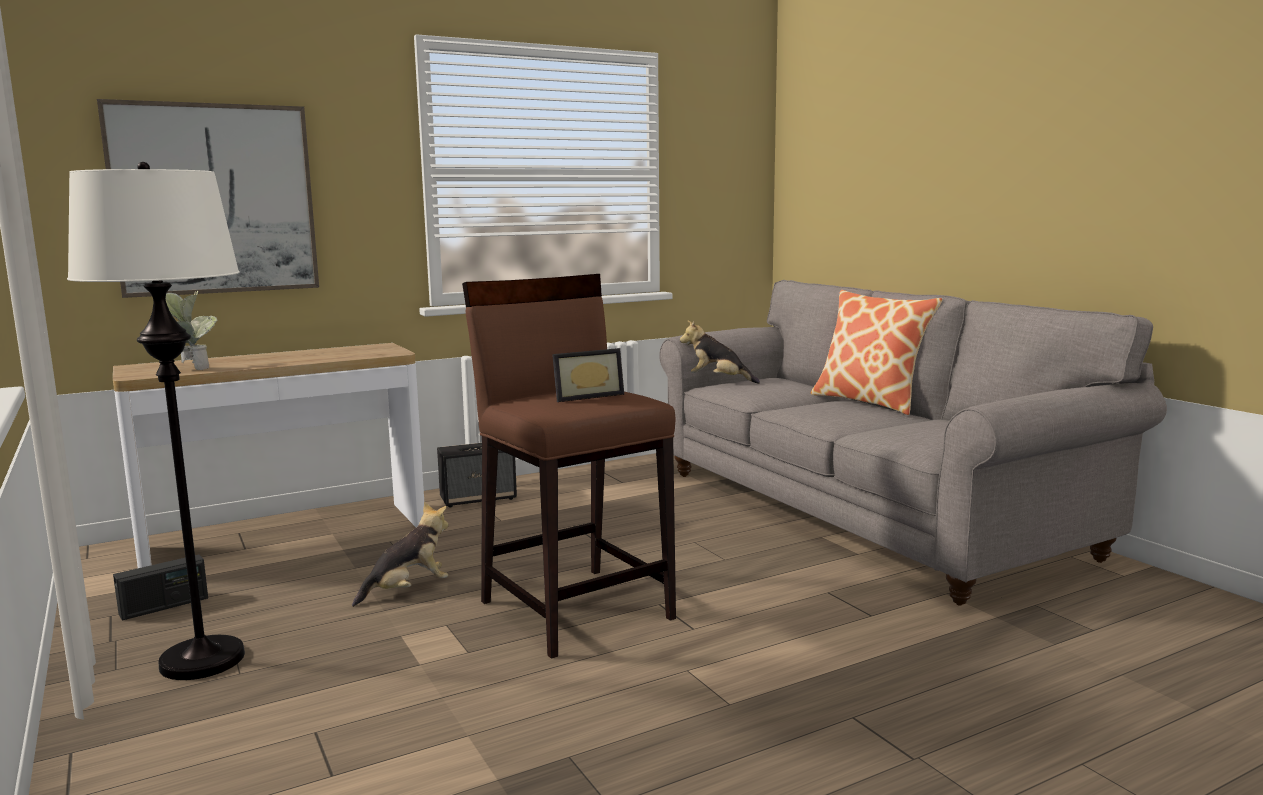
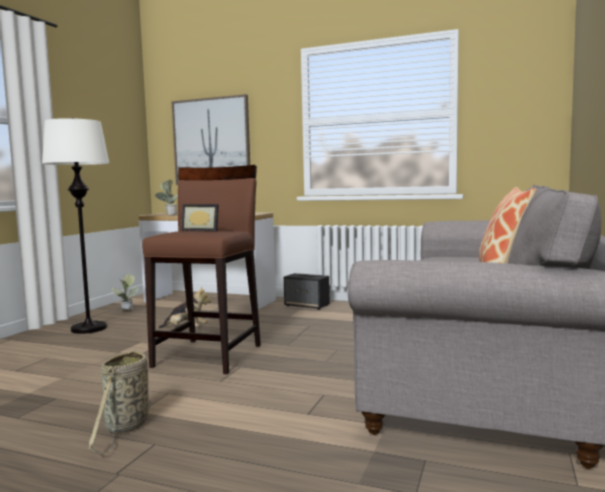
camera: 50 degrees right, 5 degrees down
radio [113,555,208,621] -> potted plant [111,274,139,311]
plush toy [680,321,760,384] -> none
none -> basket [88,349,152,453]

